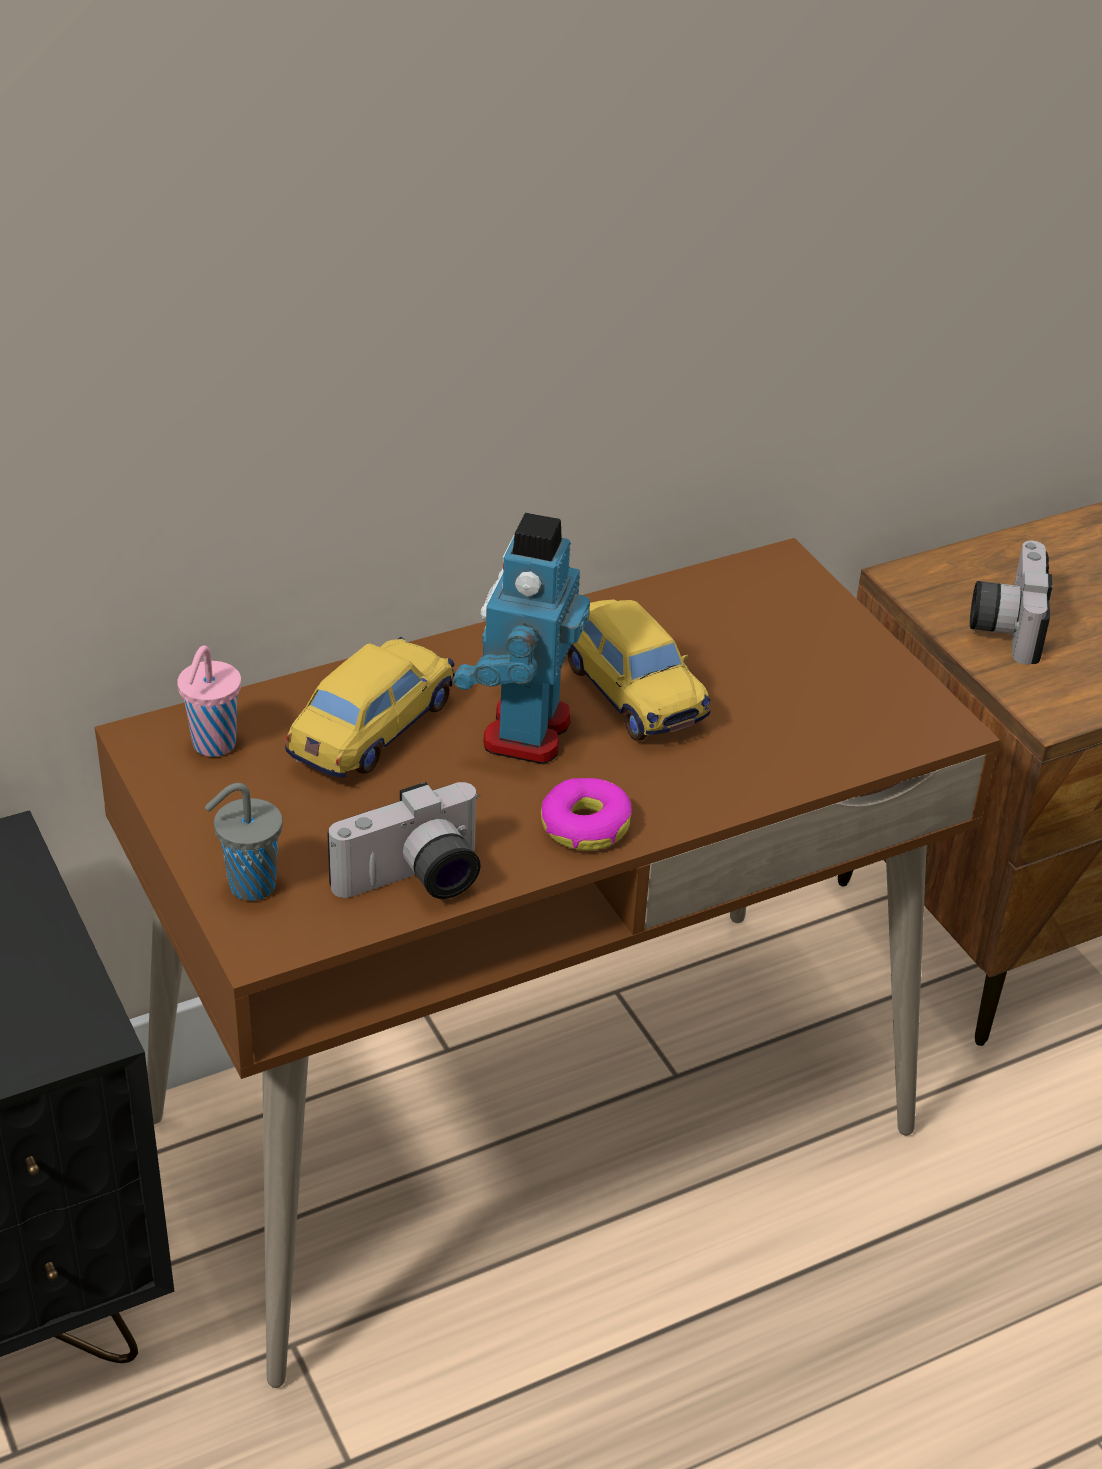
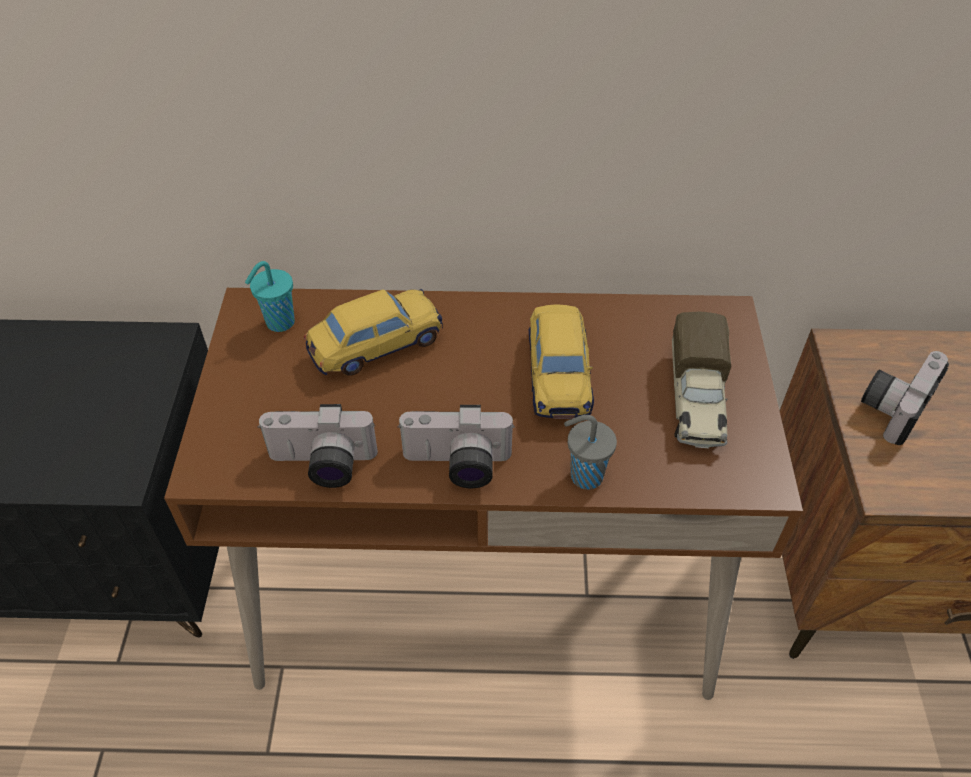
camera: 30 degrees right, 10 degrees up
pink cup [177,645,241,757] -> turquoise cup [245,261,295,332]
grey cup [205,783,283,901] -> grey cup moved to [564,415,617,490]
toy robot [453,513,590,764] -> none
donut [541,778,632,851] -> camera [398,405,515,488]
none -> toy truck [672,311,731,448]

